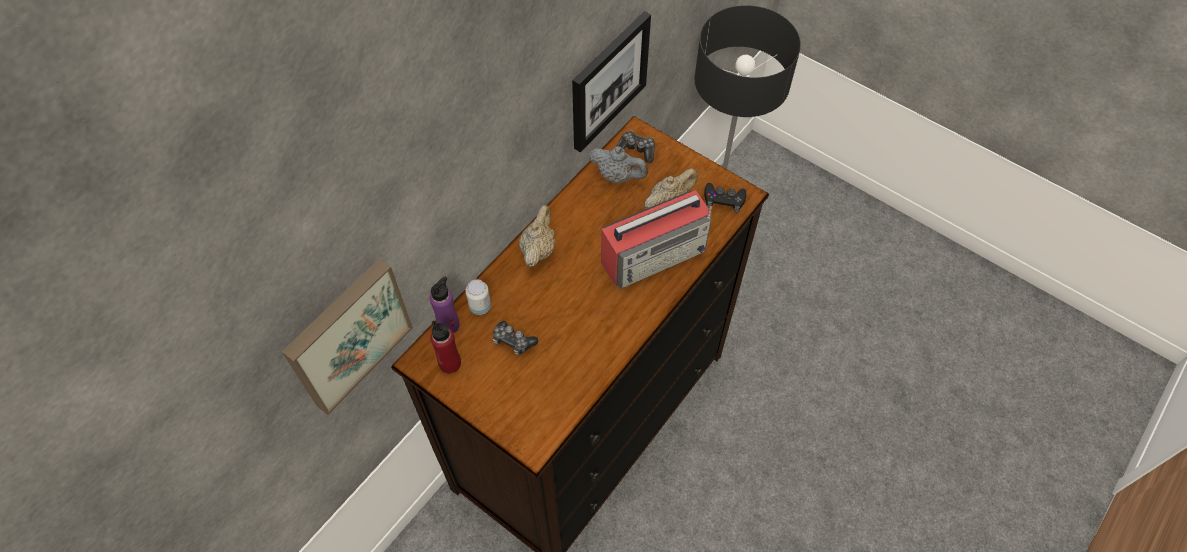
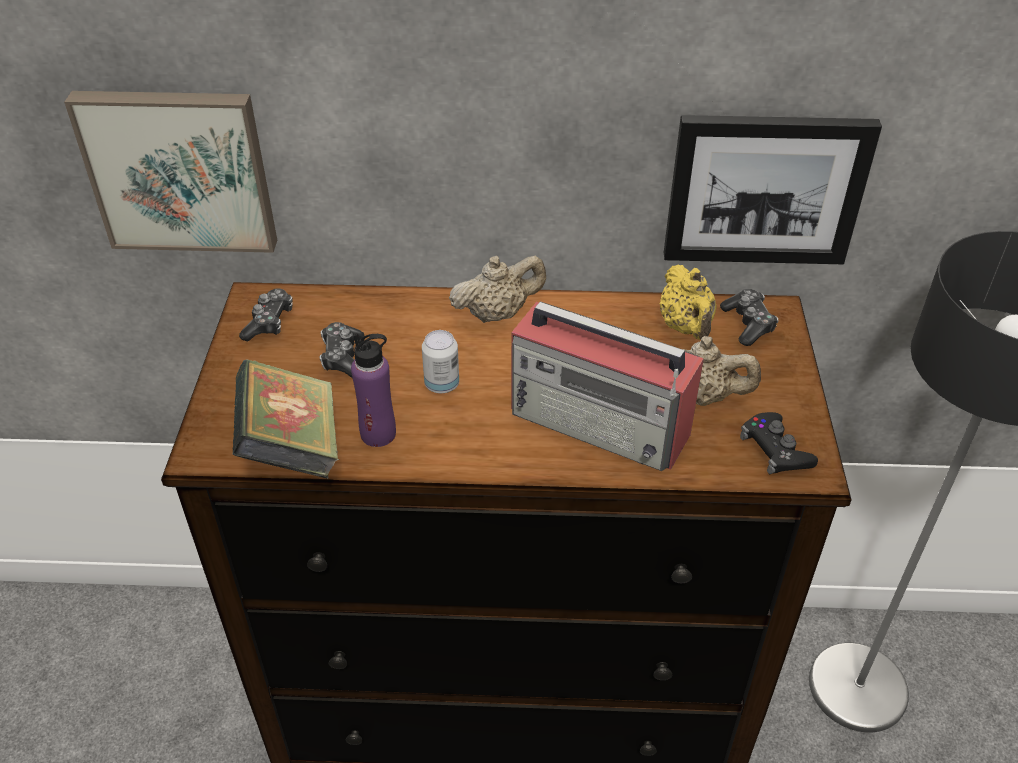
camera: 55 degrees right, 15 degrees down
purple bottle [430,277,460,333] -> purple bottle moved to [351,333,396,447]
red bottle [430,320,461,373] -> game controller [239,288,293,341]
can [465,279,491,315] -> can moved to [422,330,459,393]
grey teapot [589,146,648,184] -> yellow teapot [660,264,717,340]
none -> book [233,359,339,479]

